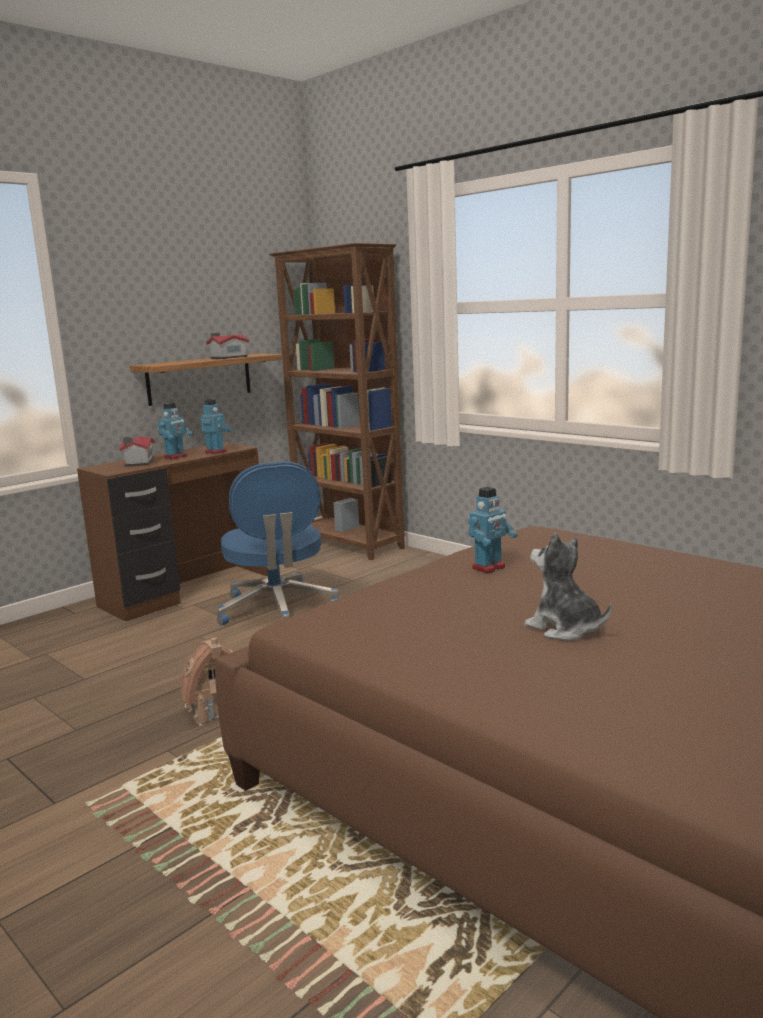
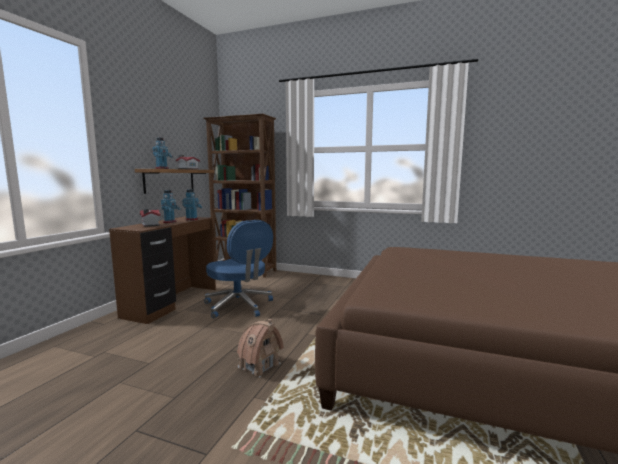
camera: 25 degrees left, 5 degrees down
toy robot [468,487,517,573] -> toy robot moved to [152,137,173,169]
plush toy [524,532,612,641] -> none

